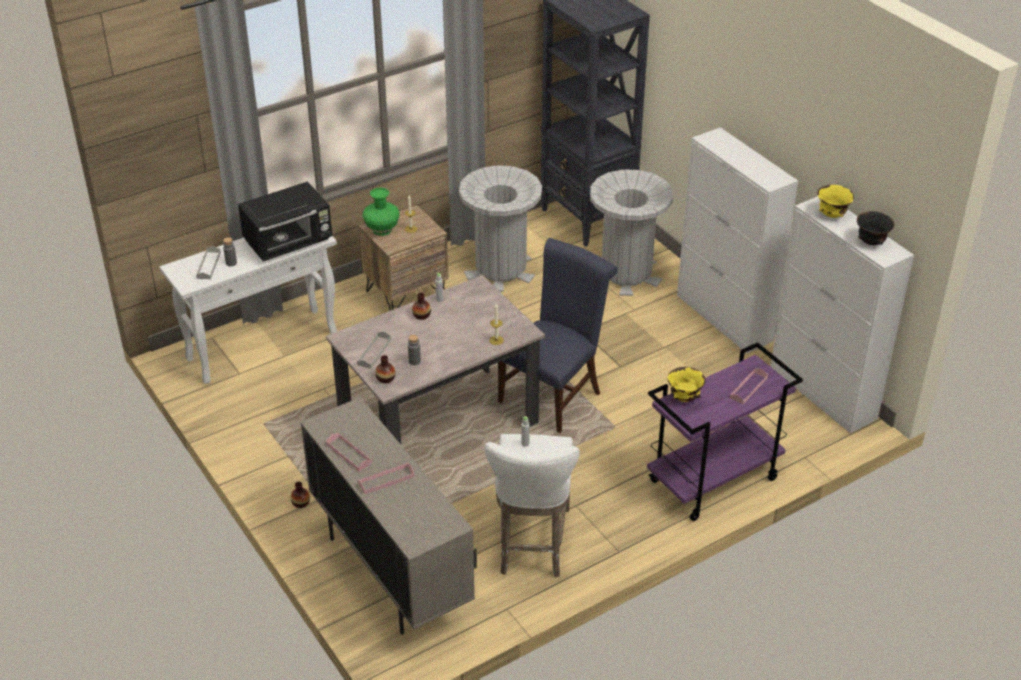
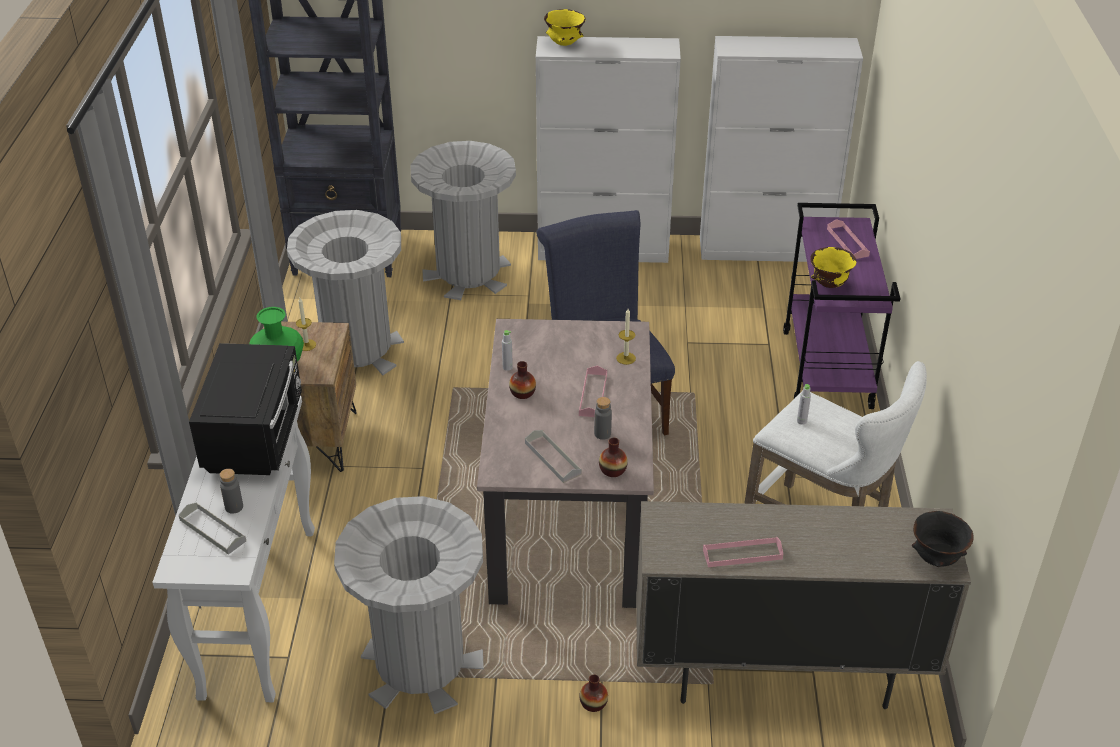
camera: 55 degrees left, 0 degrees up
pink tray [358,463,414,494] -> pink tray moved to [579,366,607,417]
yellow bowl [818,185,854,218] -> yellow bowl moved to [544,9,586,46]
black bowl [857,211,894,245] -> black bowl moved to [912,511,974,567]
none -> grey trash can [334,496,484,714]

